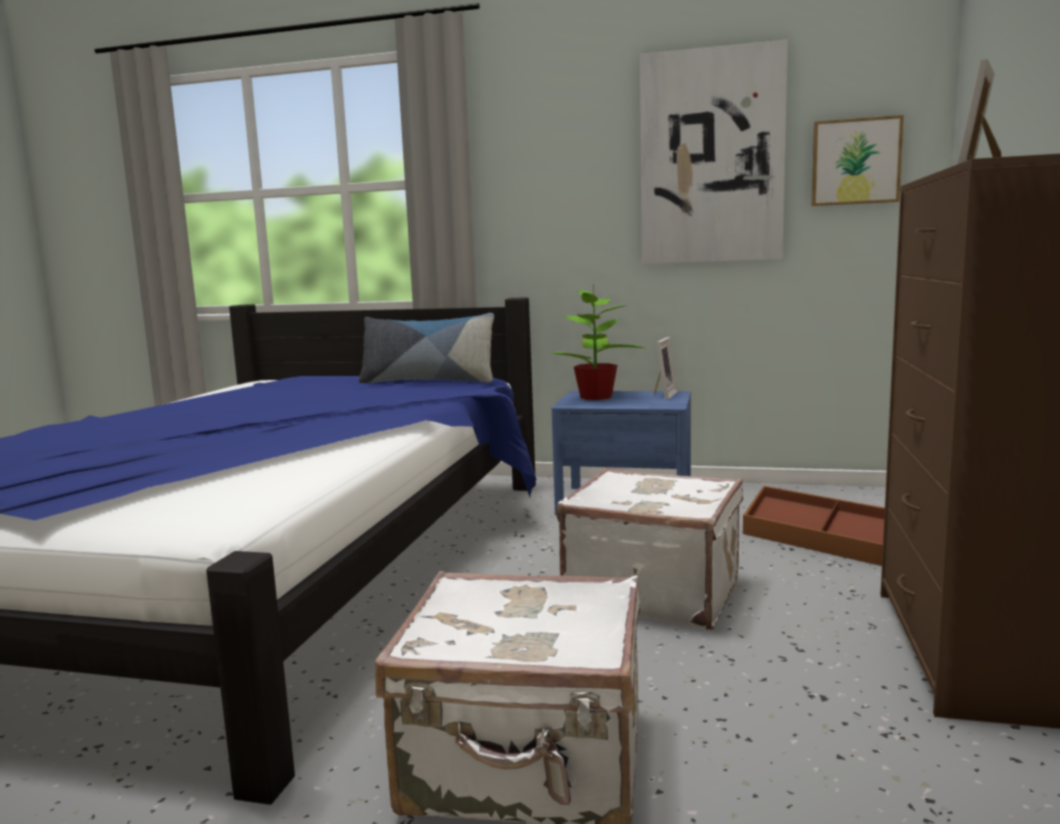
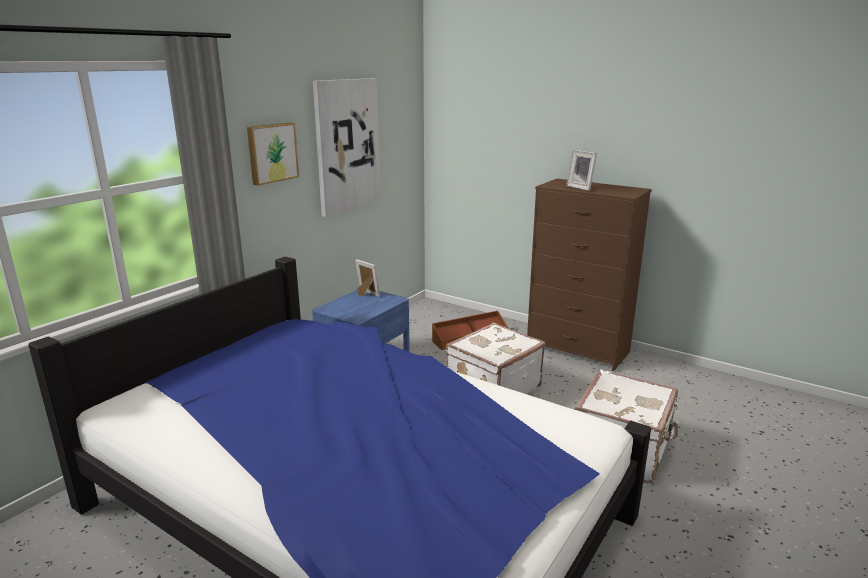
camera: 70 degrees left, 10 degrees up
pillow [359,313,494,383] -> none
potted plant [551,285,645,400] -> none
picture [812,115,904,206] -> picture moved to [247,122,299,186]

